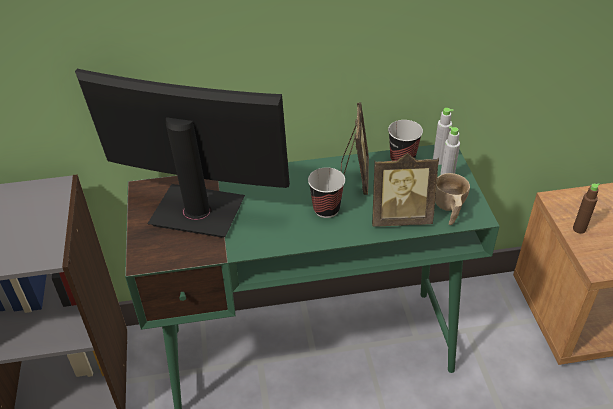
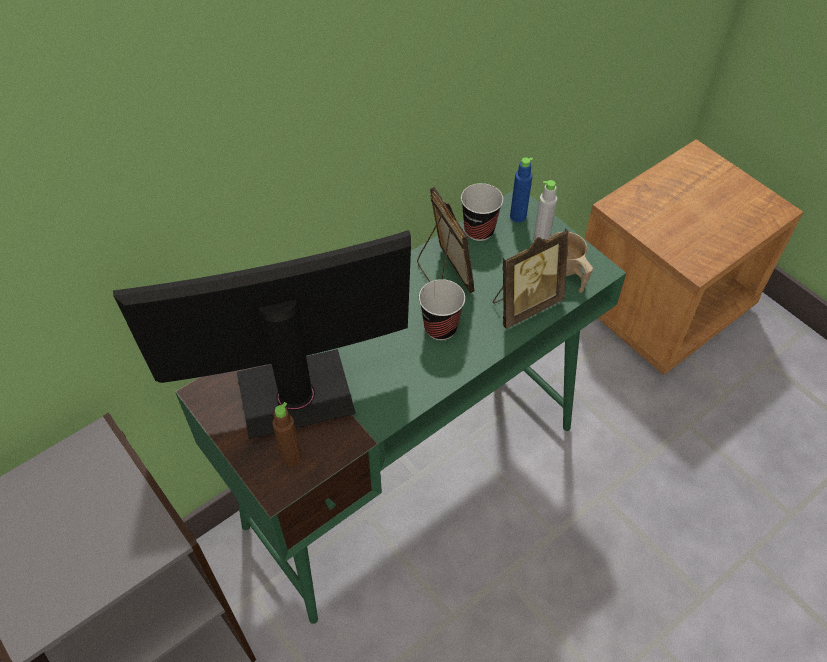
camera: 30 degrees left, 10 degrees up
grey bottle [433,108,453,165] -> blue bottle [510,158,533,223]
brown bottle [573,183,600,234] -> brown bottle moved to [272,402,302,466]

